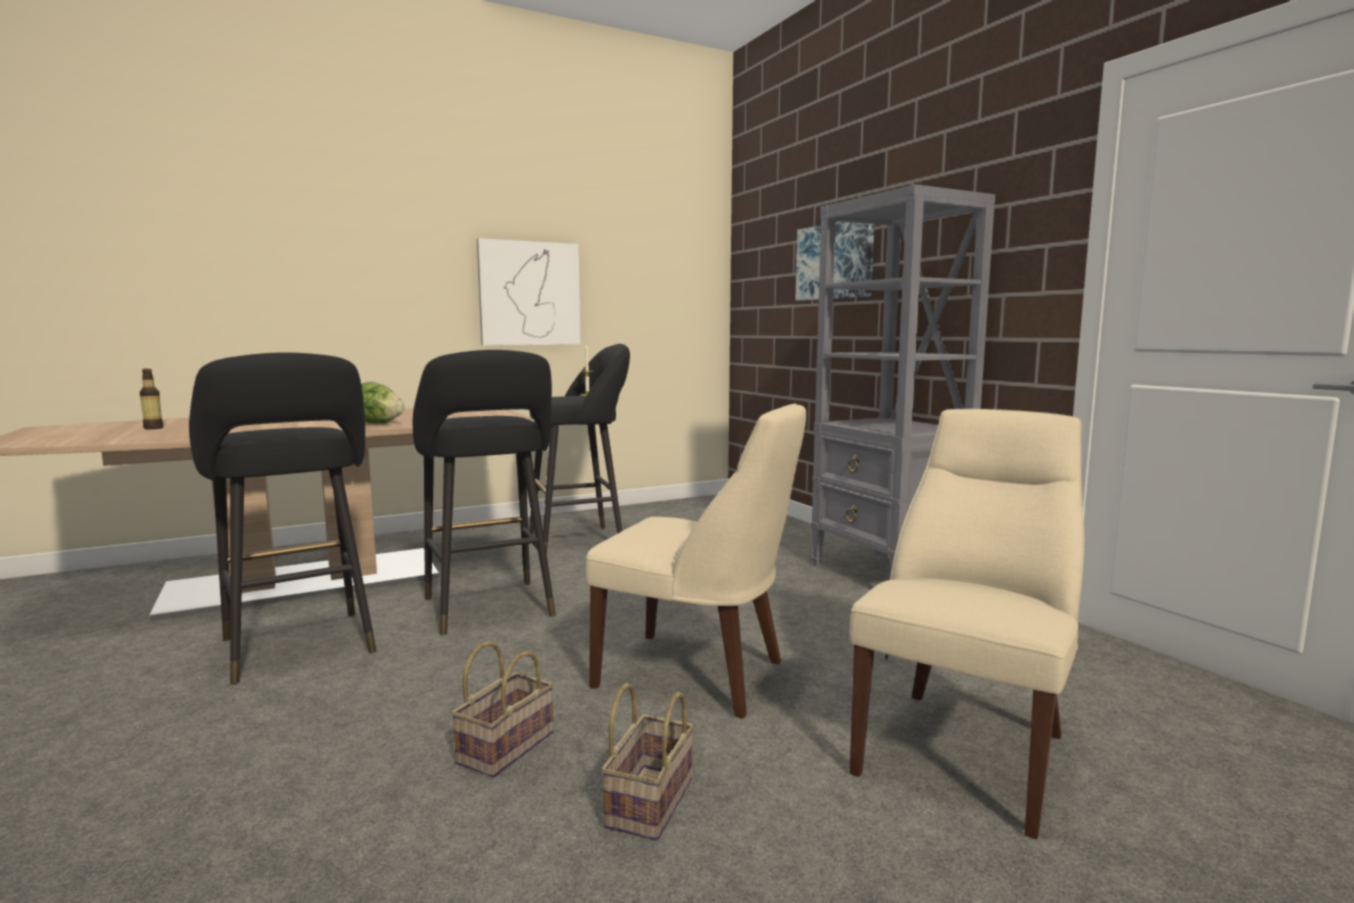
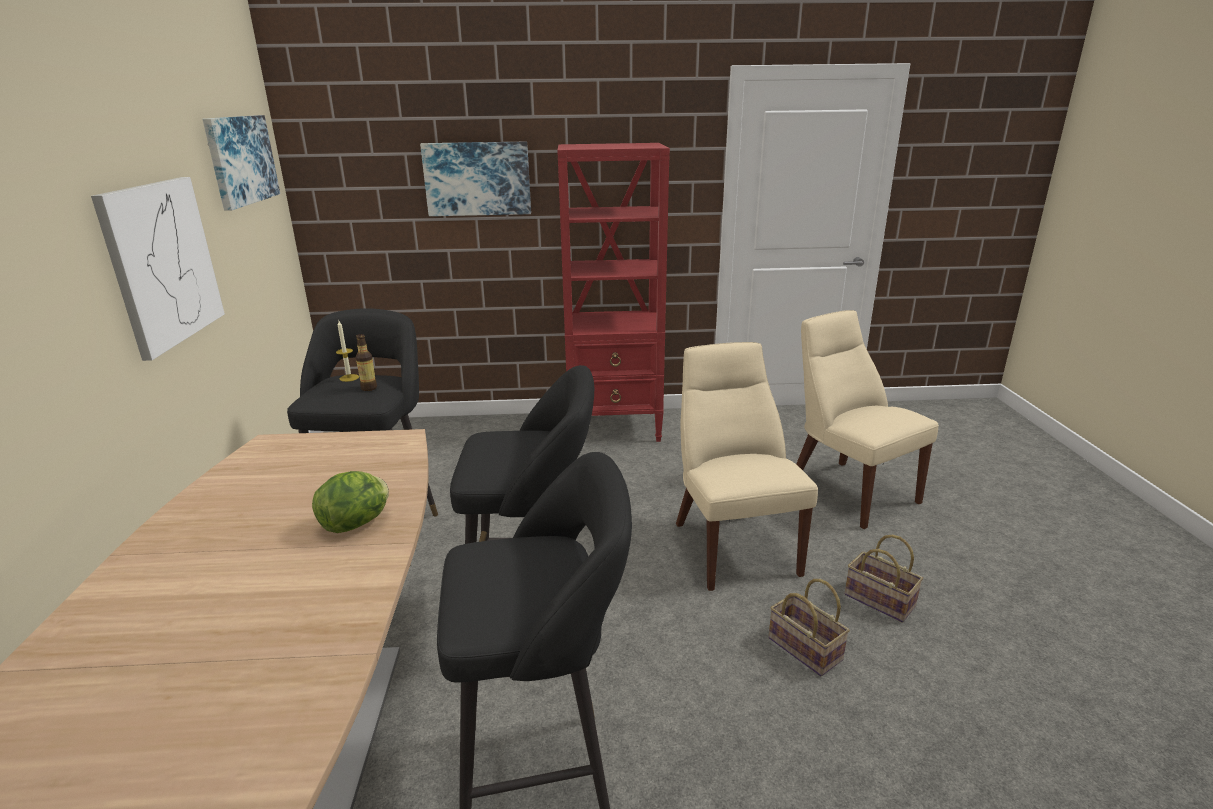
camera: 65 degrees left, 15 degrees up
bottle [140,369,164,429] -> bottle moved to [356,334,377,391]
beige chair [586,403,806,718] -> beige chair turned 60 degrees counterclockwise [676,342,818,591]
grey bookcase [811,184,995,577] -> red bookcase [557,143,670,442]
none -> picture [202,115,280,211]

